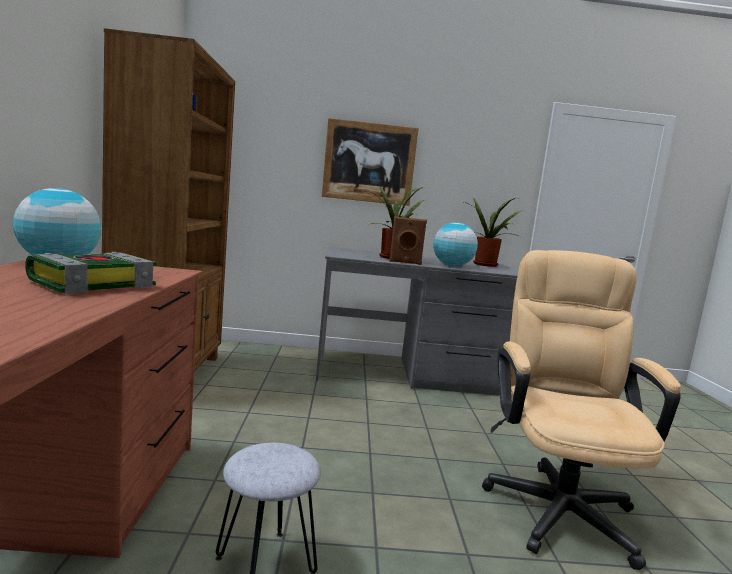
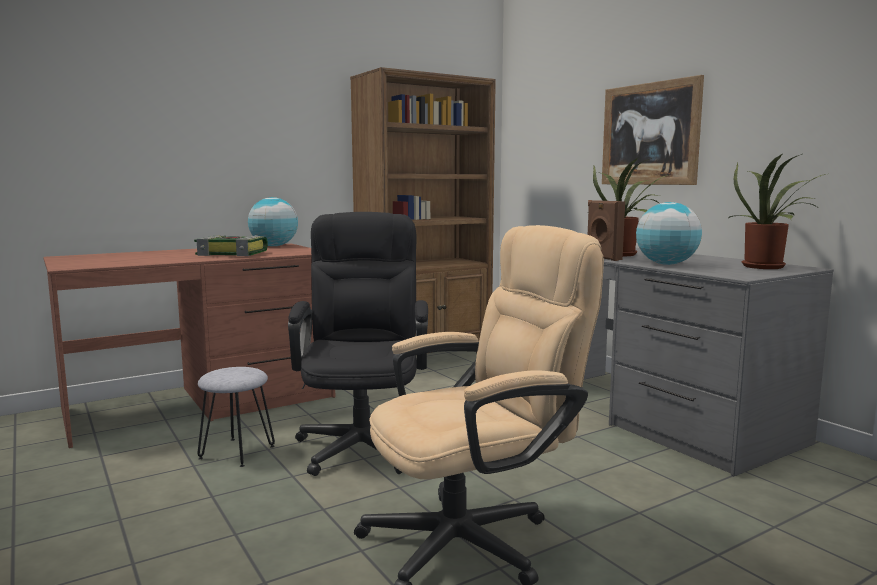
camera: 60 degrees right, 0 degrees up
none -> black office chair [288,212,428,476]

